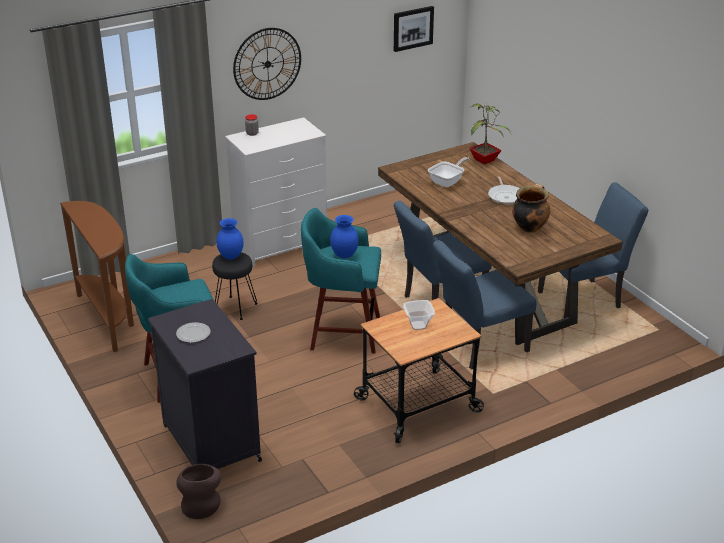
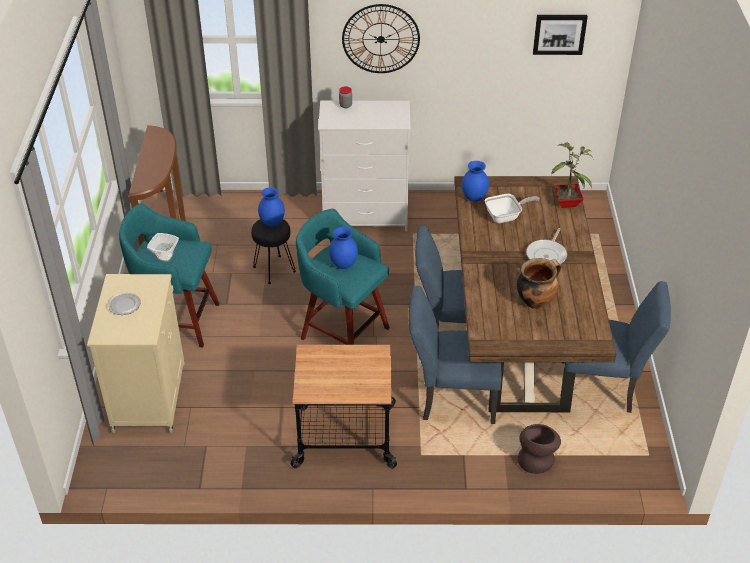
camera: 30 degrees right, 10 degrees up
black cabinet [148,299,262,469] -> beige cabinet [87,274,185,433]
brown vase [176,464,222,519] -> brown vase moved to [518,424,561,474]
bowl [403,300,435,330] -> bowl moved to [147,233,179,262]
none -> blue vase [462,161,489,202]

